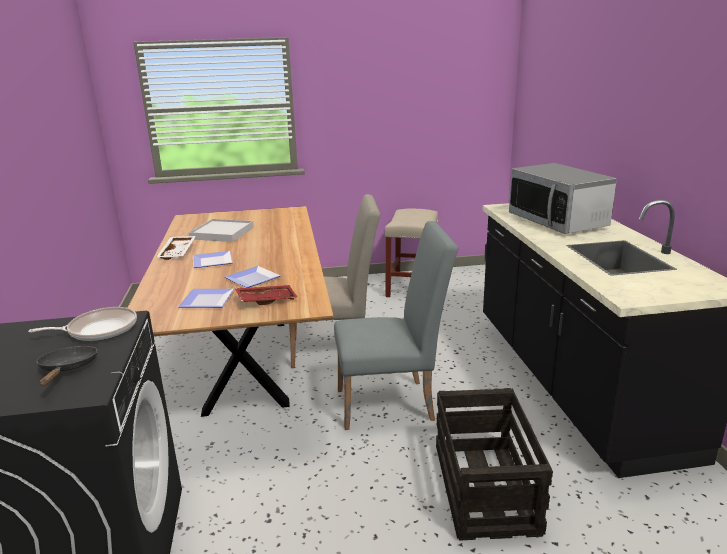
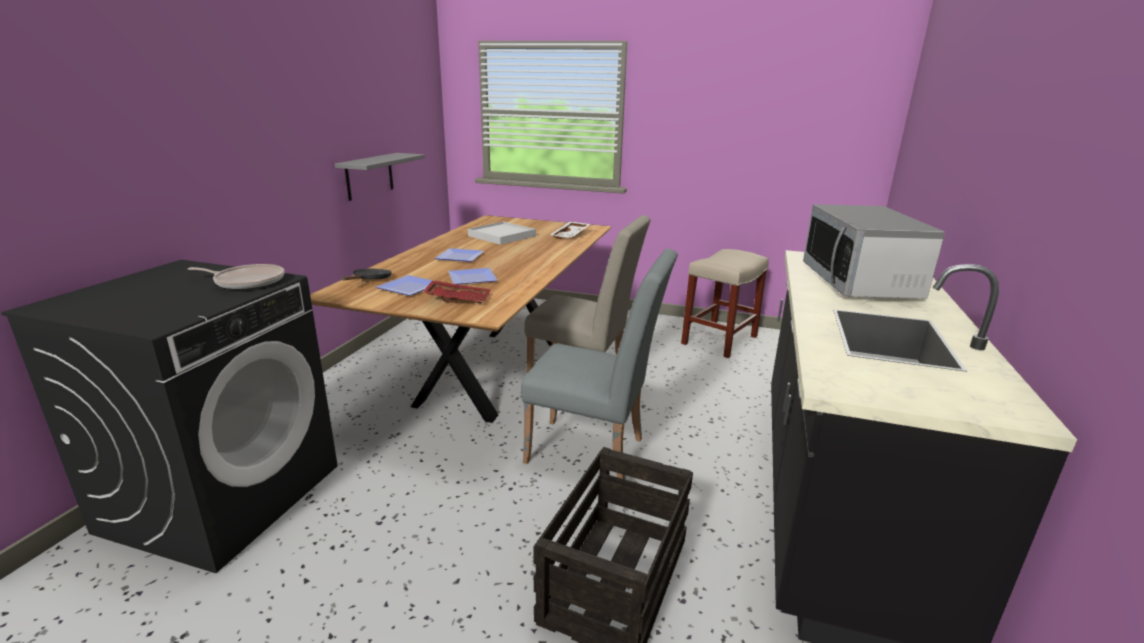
camera: 25 degrees right, 0 degrees up
black frying pan [37,346,98,386] -> black frying pan moved to [342,269,392,280]
white tray [156,236,196,260] -> white tray moved to [550,222,590,239]
none -> grey shelf [335,153,425,201]

